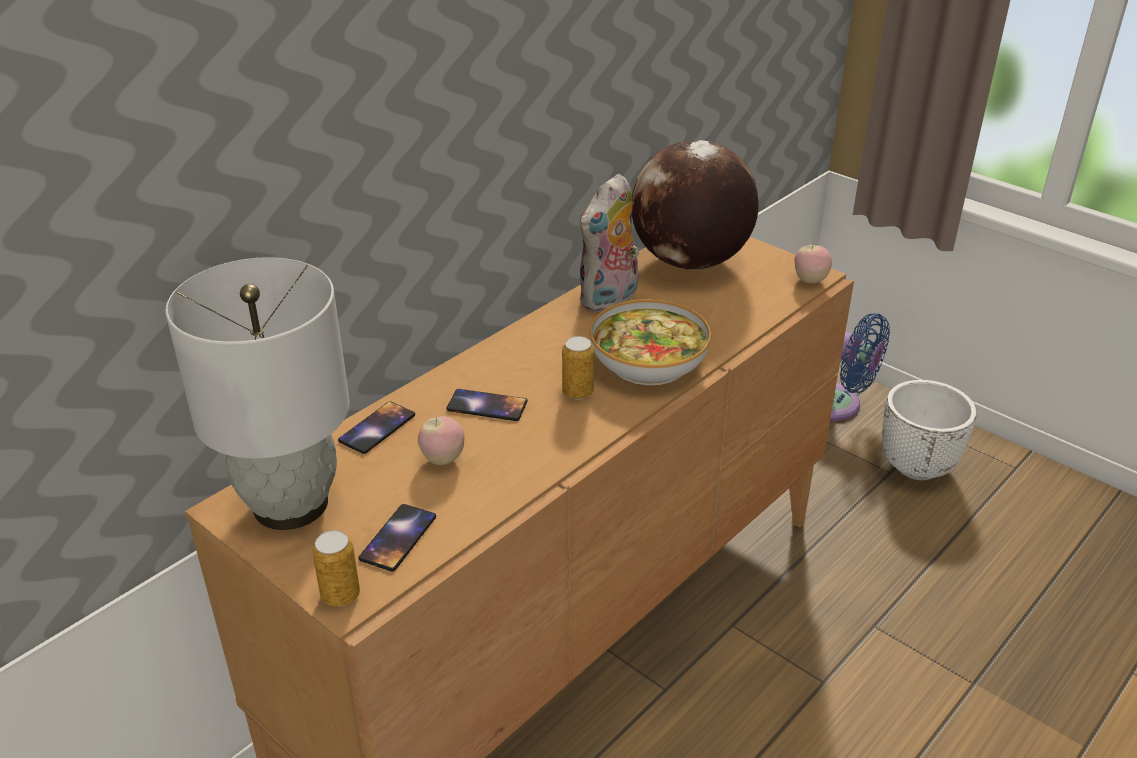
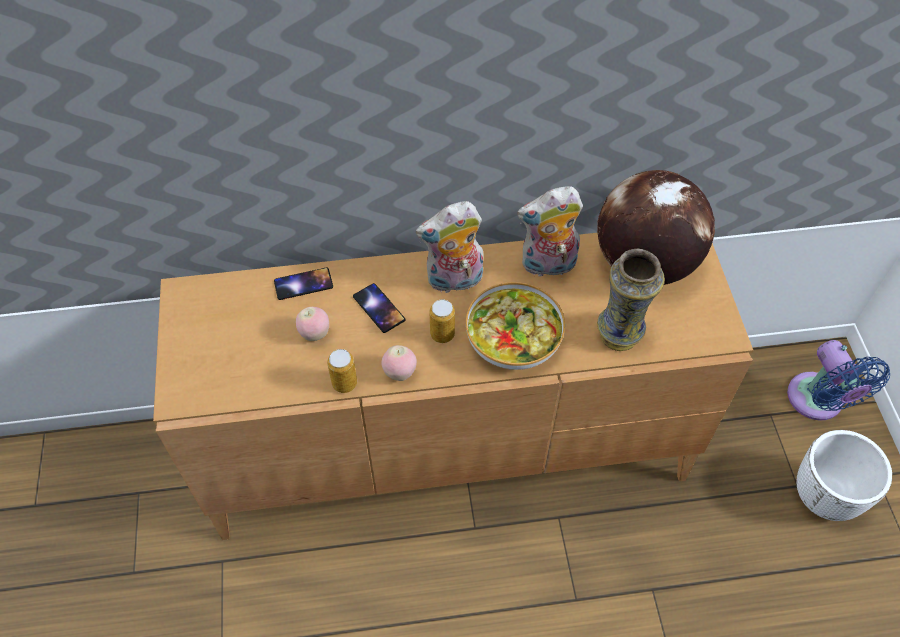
camera: 40 degrees right, 20 degrees up
white table lamp [165,257,350,530] -> none
can [312,530,360,607] -> can moved to [327,349,357,393]
phone [358,504,436,571] -> none
apple [794,243,832,284] -> apple moved to [381,345,417,381]
none -> plush toy [416,201,483,293]
none -> vase [597,249,665,351]

